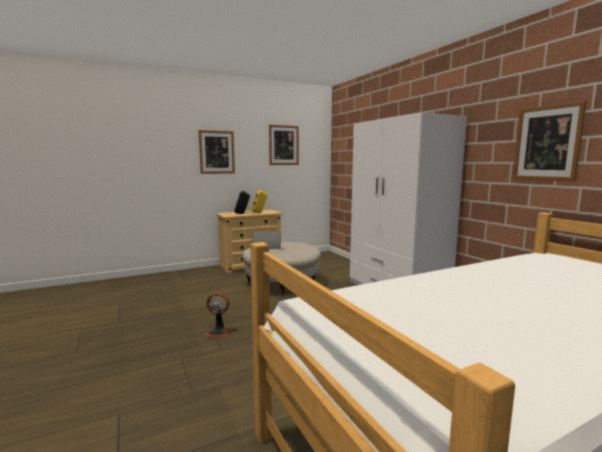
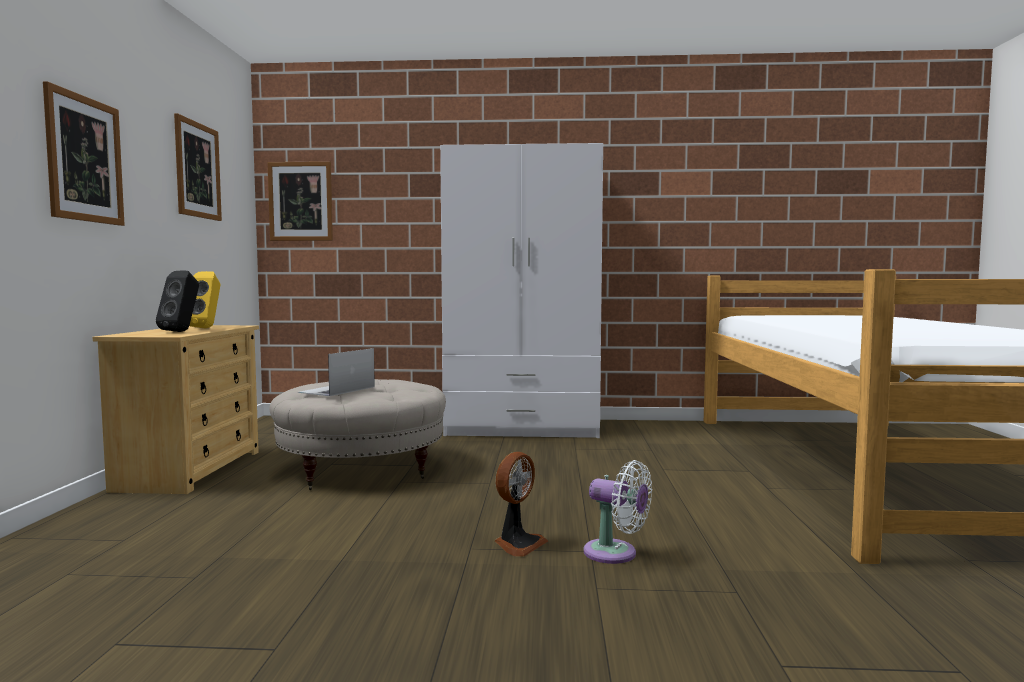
camera: 60 degrees left, 5 degrees down
picture [513,100,587,182] -> picture moved to [267,161,333,241]
none -> white fan [584,460,652,564]

